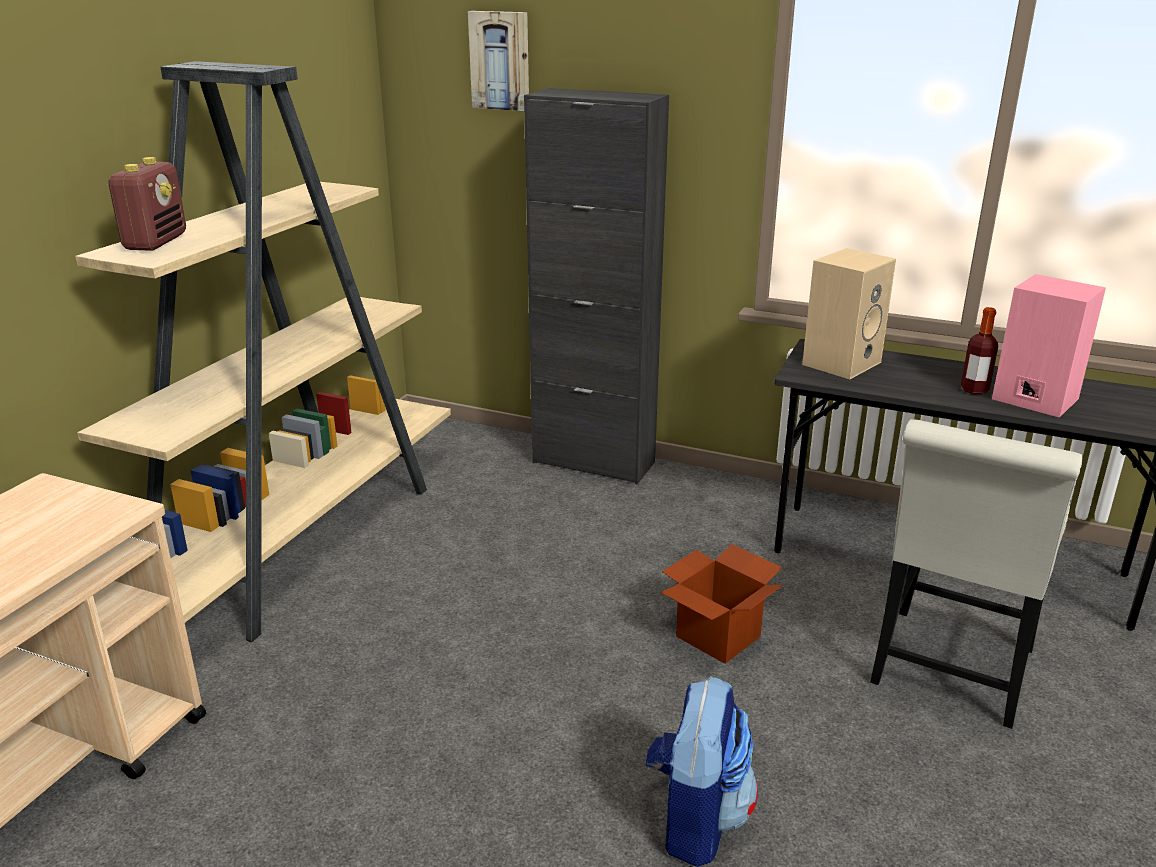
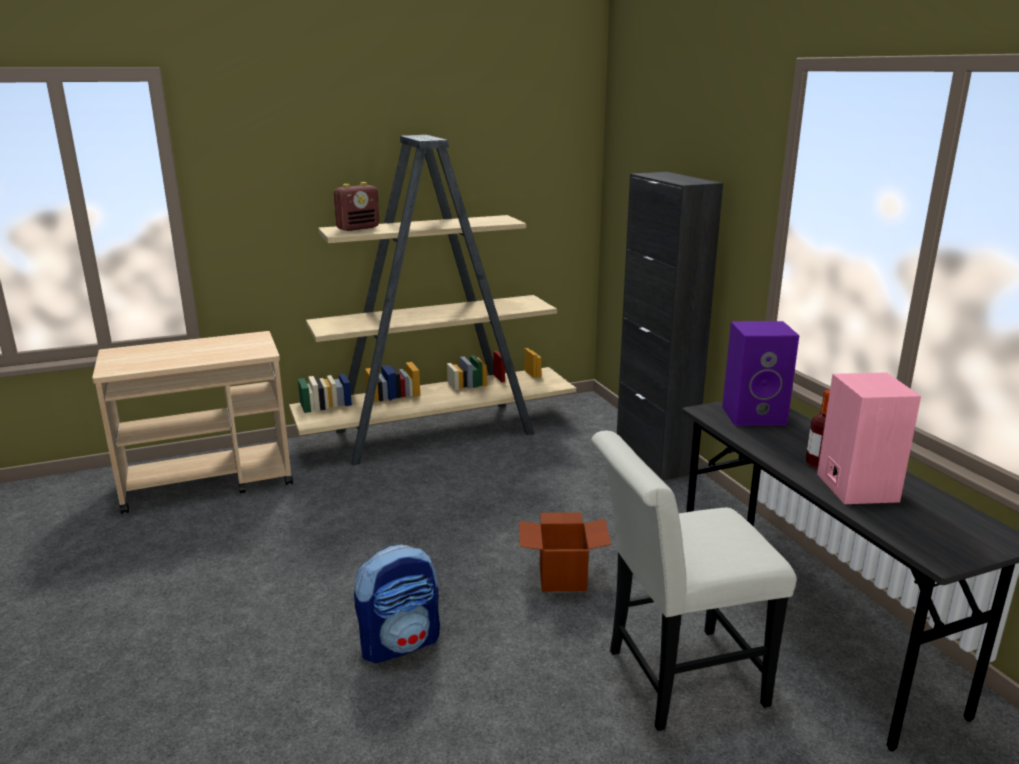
camera: 45 degrees right, 5 degrees down
picture [468,11,529,111] -> none
beige speaker [802,248,896,379] -> purple speaker [722,321,799,426]

